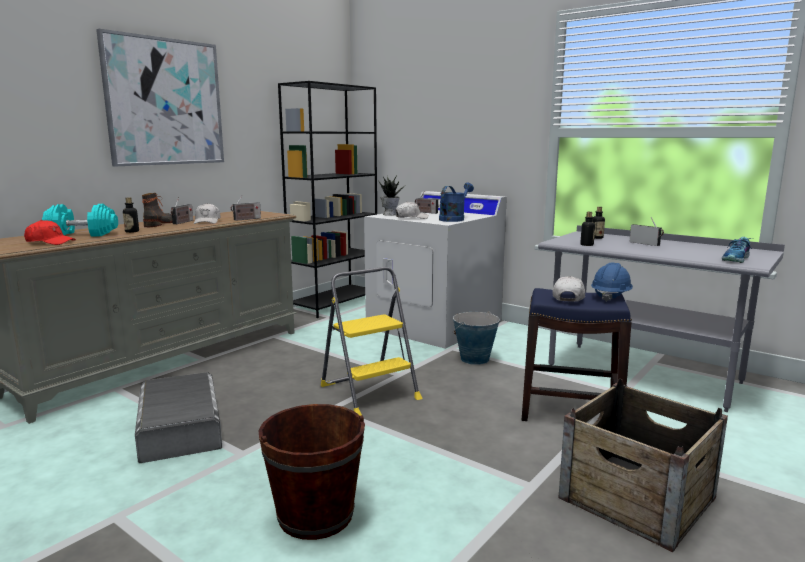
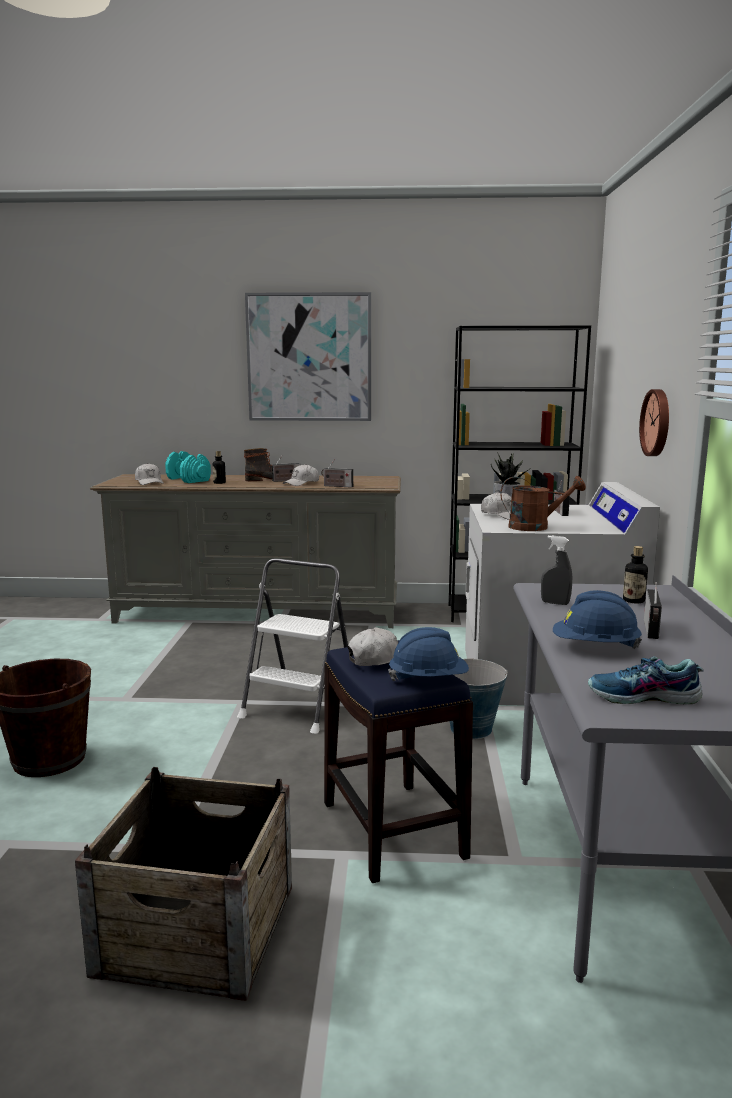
camera: 55 degrees right, 0 degrees up
red cap [24,220,76,245] -> white cap [135,463,163,485]
grey storage box [135,372,222,463] -> none
yellow step ladder [321,267,423,416] -> white step ladder [237,558,348,734]
blue watering can [439,182,474,222] -> brown watering can [500,476,586,531]
bottle [580,212,595,246] -> grey spray bottle [541,535,572,605]
none -> blue hard hat [553,590,642,649]
none -> wall clock [639,389,669,456]

